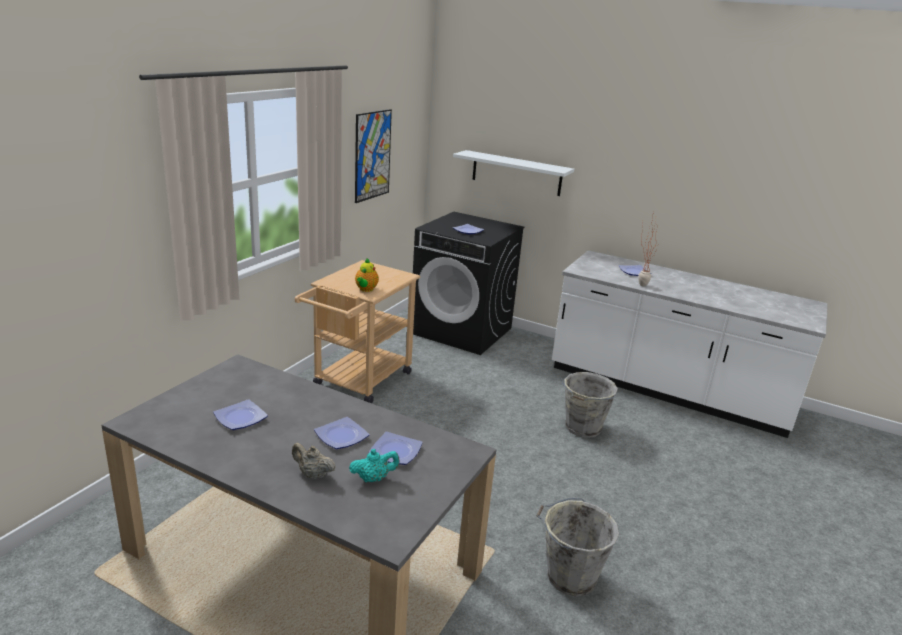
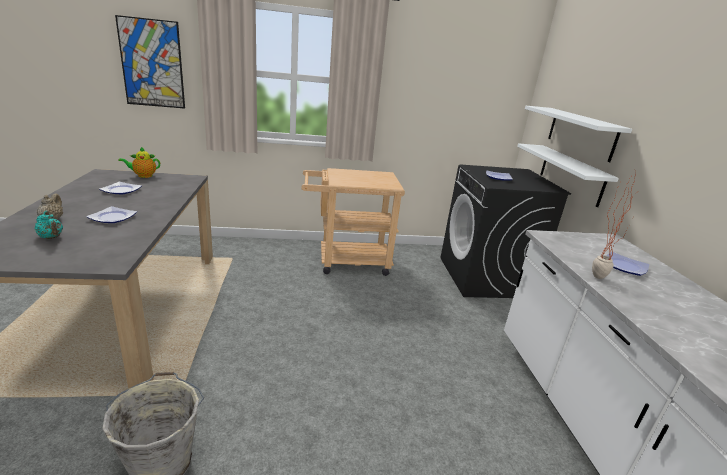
camera: 55 degrees right, 0 degrees up
picture [355,109,392,203] -> picture moved to [115,15,185,109]
teapot [355,258,379,292] -> teapot moved to [118,147,160,178]
plate [368,432,423,465] -> none
grey bucket [561,372,618,438] -> none
none -> white shelf [517,143,619,207]

